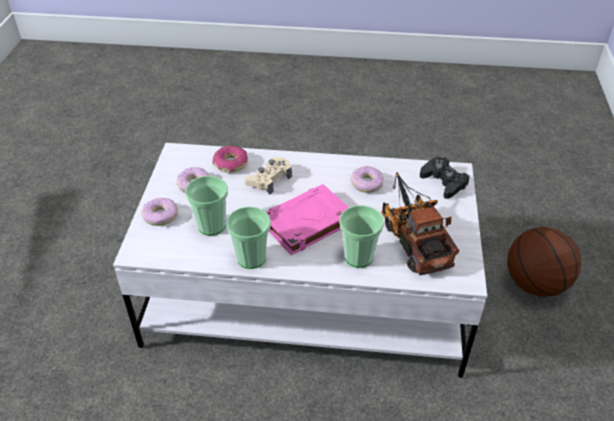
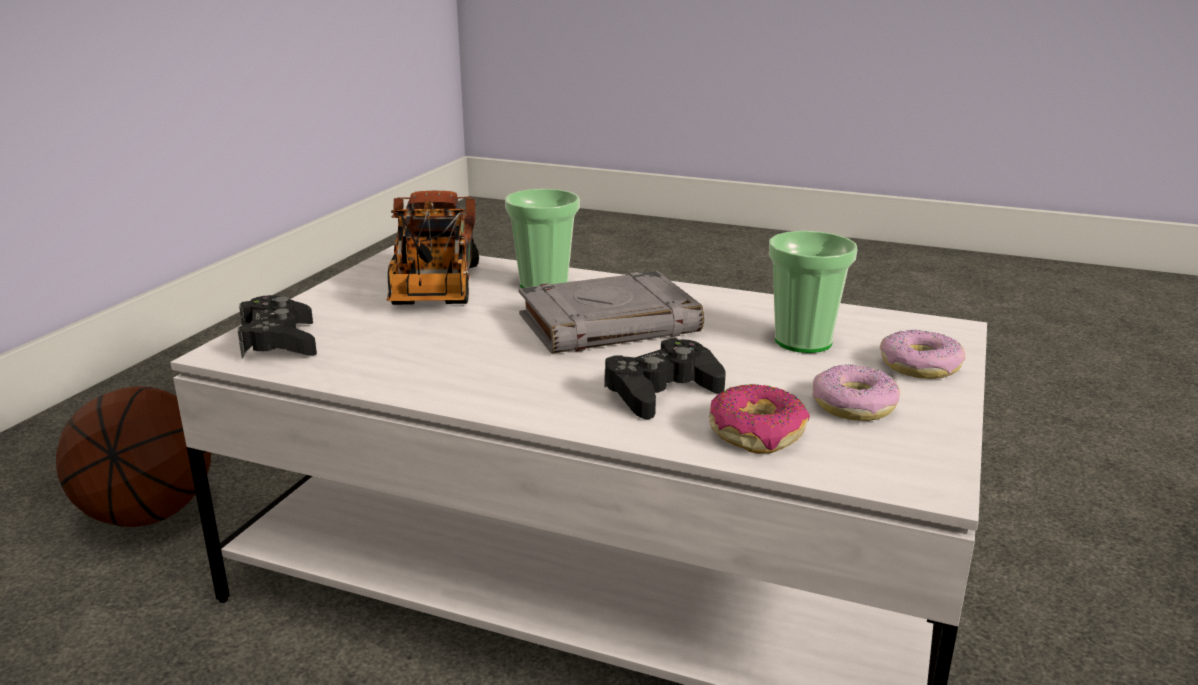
camera: 165 degrees left, 20 degrees down
cup [226,207,271,269] -> none
beige game controller [245,157,292,195] -> black game controller [605,338,726,420]
pink book [266,184,350,255] -> grey book [518,271,704,354]
donut [350,166,384,193] -> none

